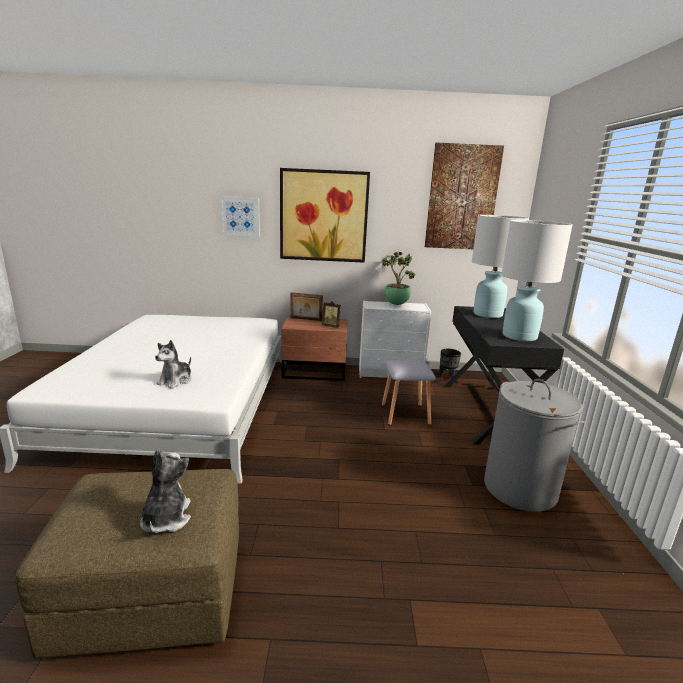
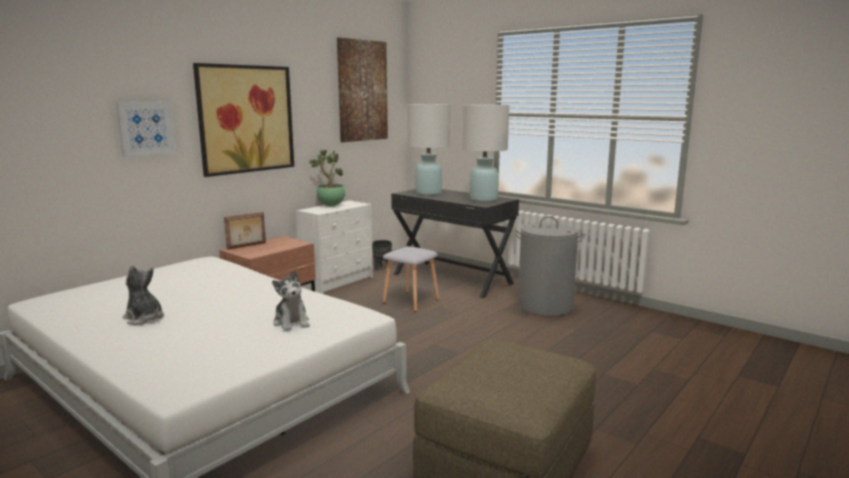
camera: 50 degrees left, 5 degrees down
plush toy [140,449,191,533] -> plush toy moved to [123,265,164,325]
picture frame [321,301,341,328] -> none

